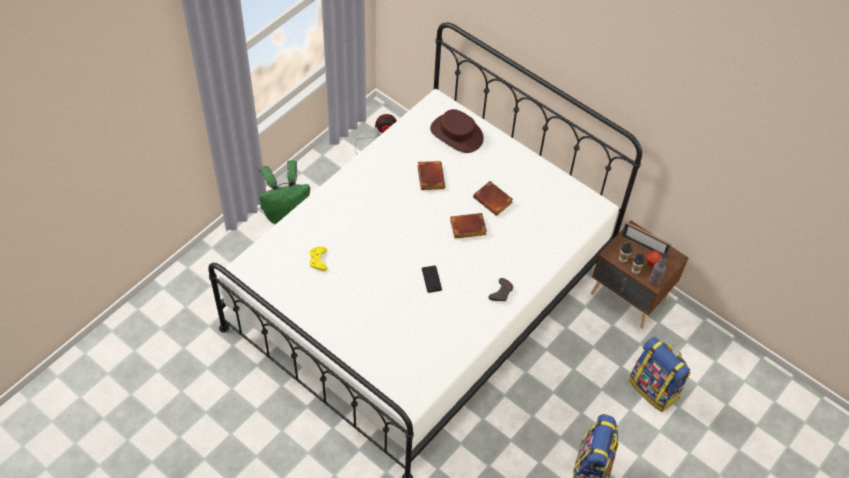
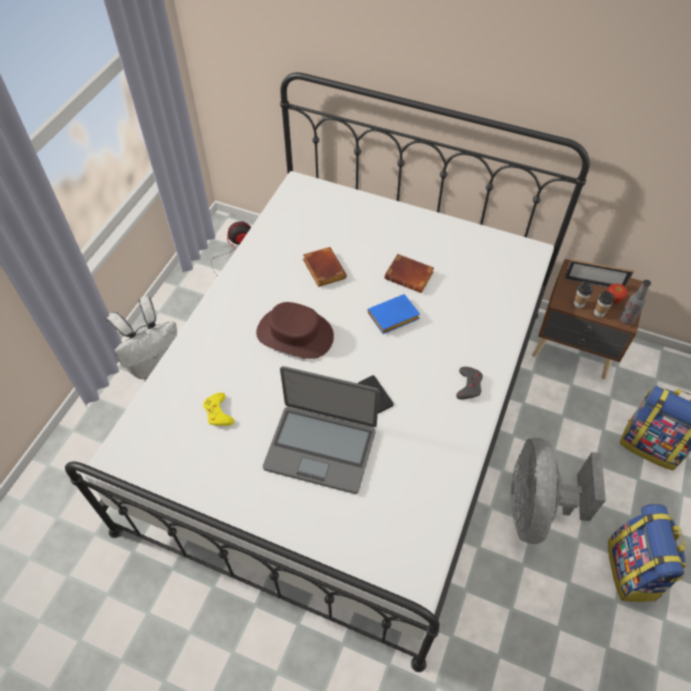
camera: 15 degrees left, 0 degrees up
green backpack [259,160,310,224] -> white backpack [106,296,177,379]
brown hat [430,109,484,153] -> brown hat moved to [256,302,334,359]
brown book [450,213,487,239] -> blue book [368,294,420,334]
none -> laptop [263,366,379,494]
none -> grey fan [511,438,606,544]

